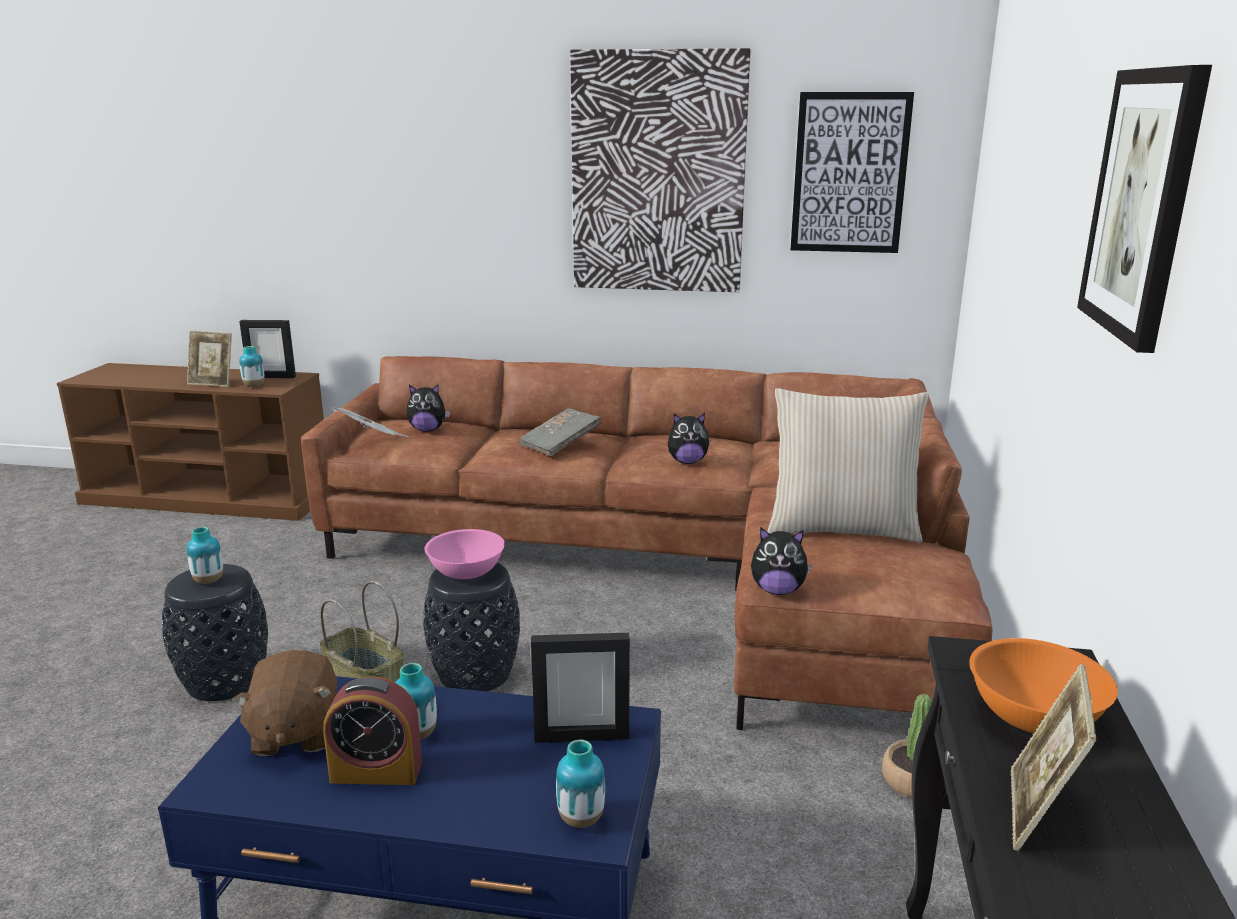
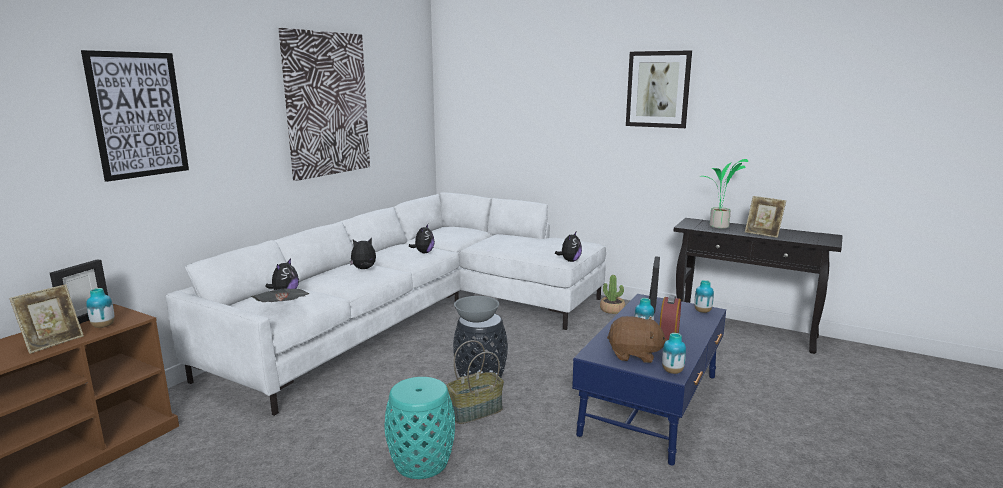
camera: 70 degrees left, 5 degrees down
black stool [162,564,268,701] -> turquoise stool [384,377,455,479]
vase [187,527,223,584] -> vase moved to [662,333,686,374]
brown sofa [301,356,992,730] -> white sofa [165,192,606,416]
pink bowl [424,529,505,579] -> grey bowl [454,296,499,323]
grey book [519,408,601,456] -> plush toy [350,237,376,269]
beige pillow [768,388,929,543] -> none
picture [791,92,914,253] -> picture moved to [81,50,189,182]
orange bowl [969,638,1118,733] -> potted plant [699,159,748,229]

